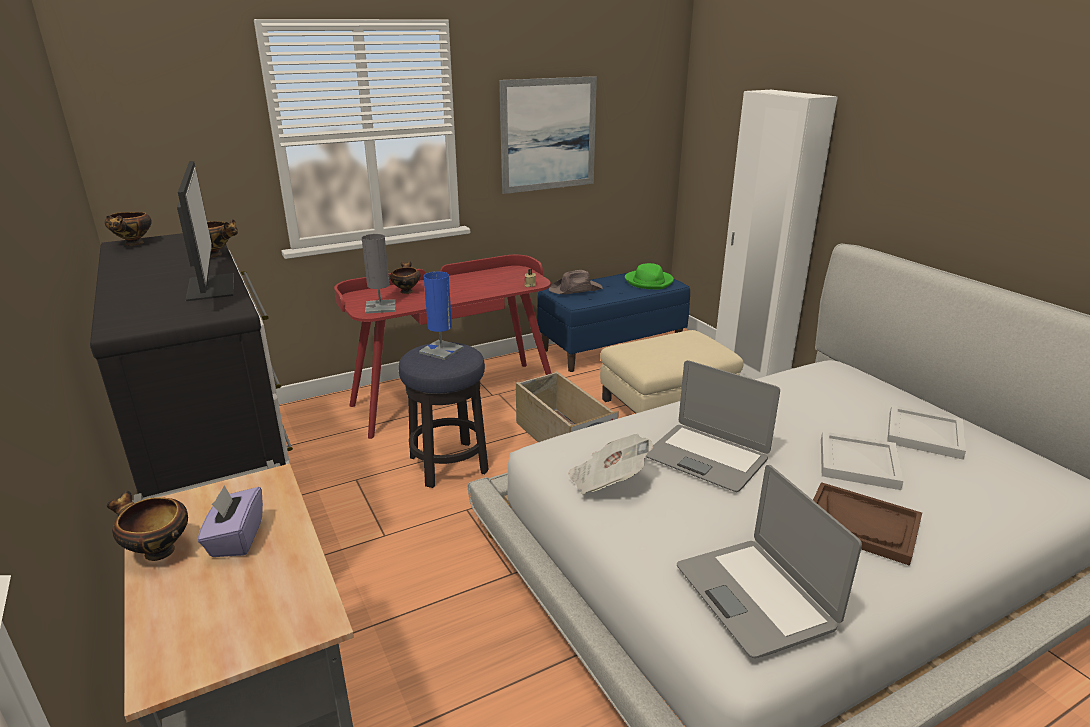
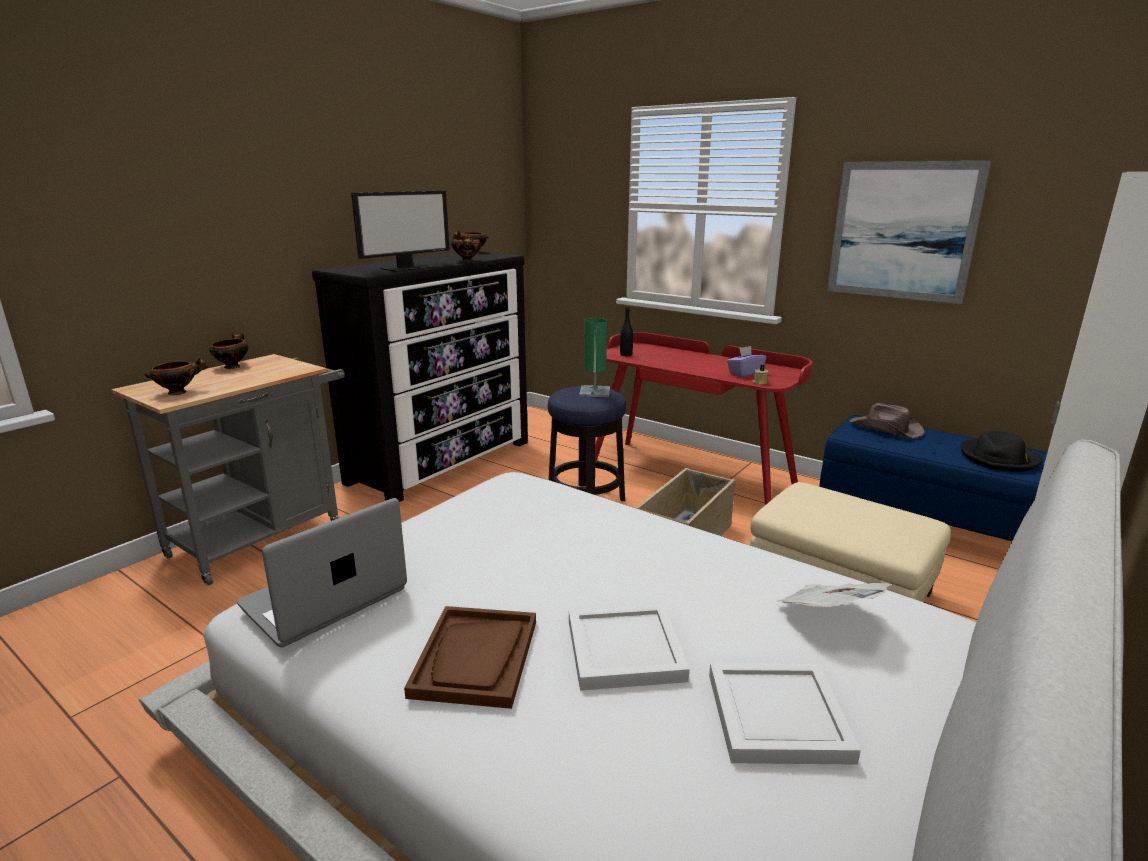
camera: 65 degrees right, 5 degrees down
purple tissue box [197,485,263,557] -> purple tissue box moved to [727,346,767,377]
grey table lamp [362,234,396,314] -> black bottle [620,306,633,356]
bowl [390,262,421,294] -> bowl moved to [144,356,208,395]
blue table lamp [419,271,464,360] -> green table lamp [579,318,610,397]
newspaper [568,434,653,495] -> newspaper moved to [778,583,894,607]
green hat [625,263,674,289] -> black hat [960,431,1042,472]
laptop [646,360,780,492] -> none

